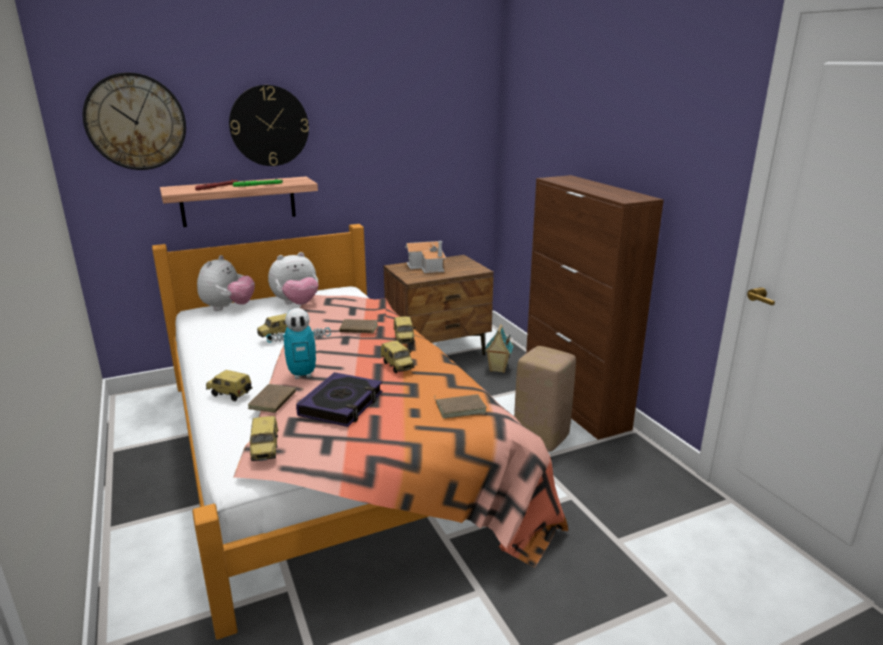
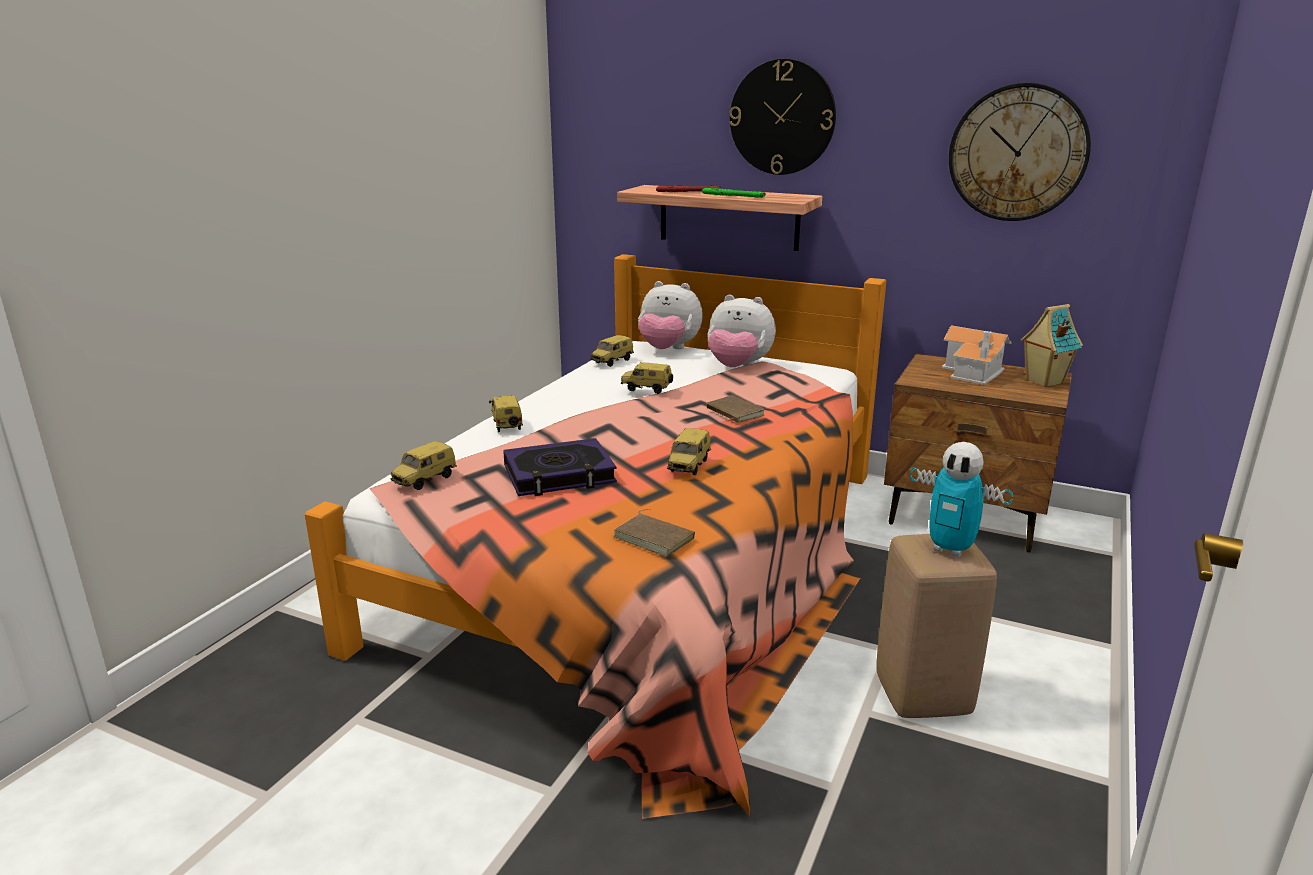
camera: 50 degrees right, 0 degrees up
wall clock [83,72,186,170] -> wall clock moved to [949,83,1091,221]
plush toy [197,255,255,311] -> plush toy turned 45 degrees clockwise [638,281,703,349]
brown book [248,384,304,413] -> none
toy robot [266,308,331,379] -> toy robot moved to [910,442,1013,558]
toy car [393,316,415,344] -> toy car moved to [590,335,634,367]
toy house [484,324,513,373] -> toy house moved to [1021,304,1083,387]
brown cabinet [526,175,664,440] -> none

